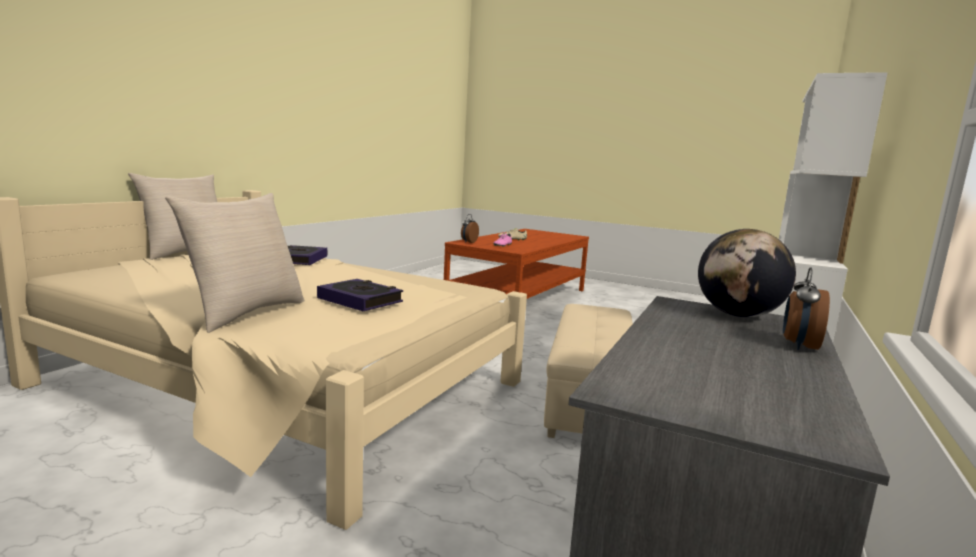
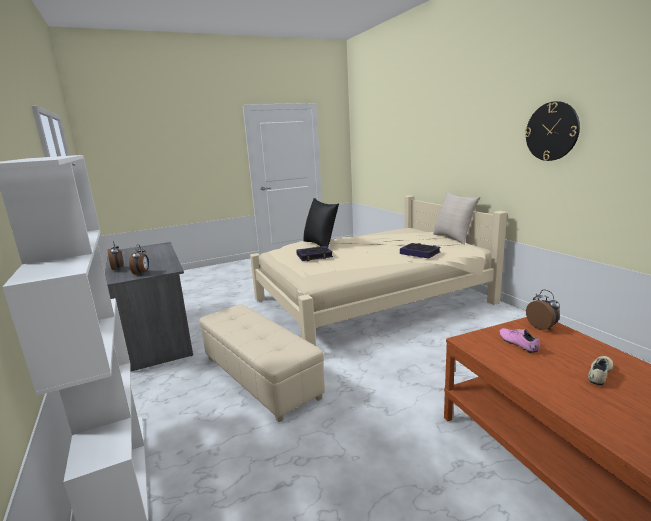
camera: 130 degrees right, 5 degrees up
beige pillow [165,193,305,333] -> black pillow [303,198,339,247]
globe [698,229,796,317] -> alarm clock [129,244,149,275]
none -> wall clock [525,101,580,161]

